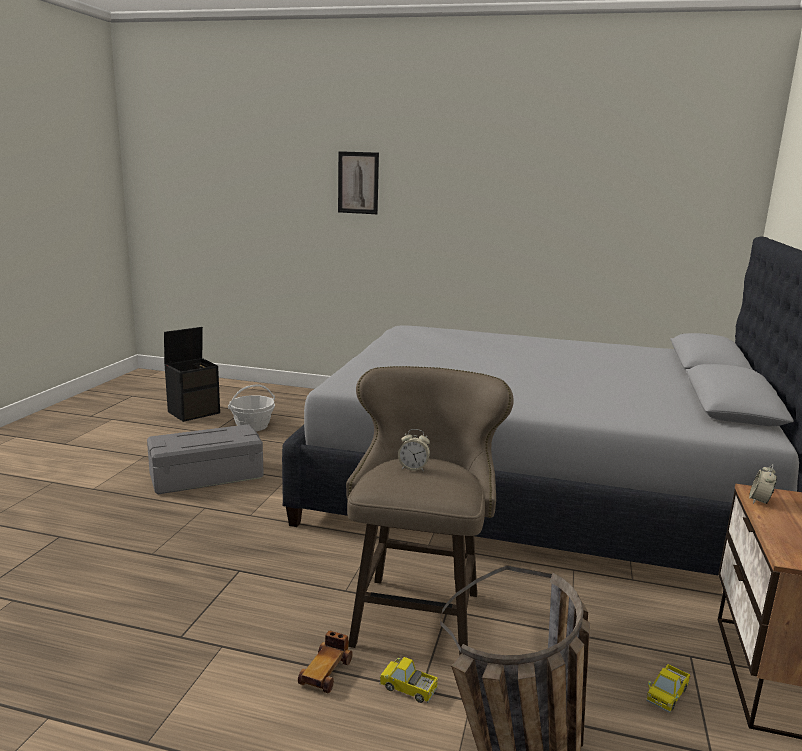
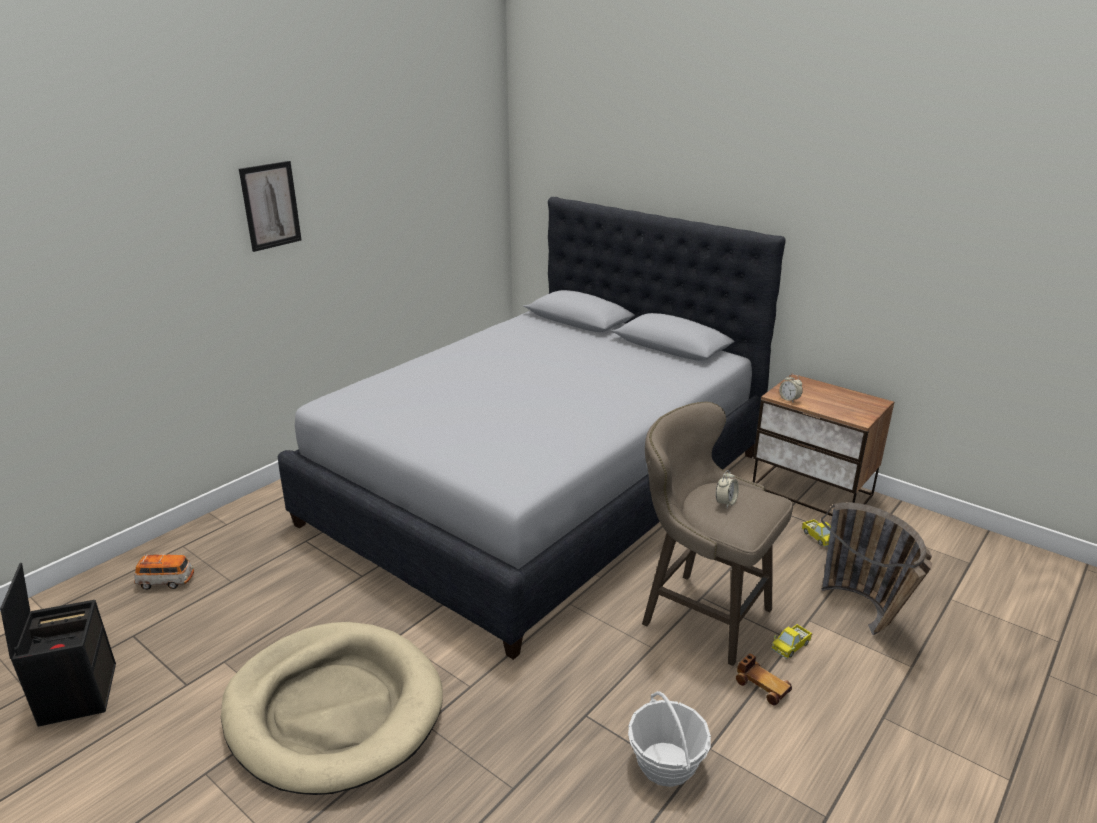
camera: 65 degrees left, 10 degrees up
grey storage box [147,424,264,494] -> beige dog bed [221,622,443,795]
basket [228,385,275,431] -> basket moved to [628,691,711,787]
picture [338,151,379,214] -> picture moved to [239,161,302,252]
none -> toy car [134,554,194,590]

